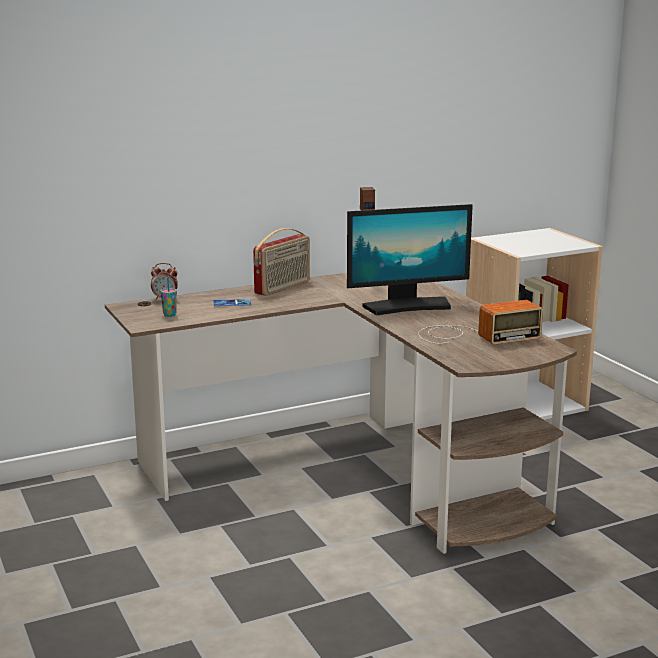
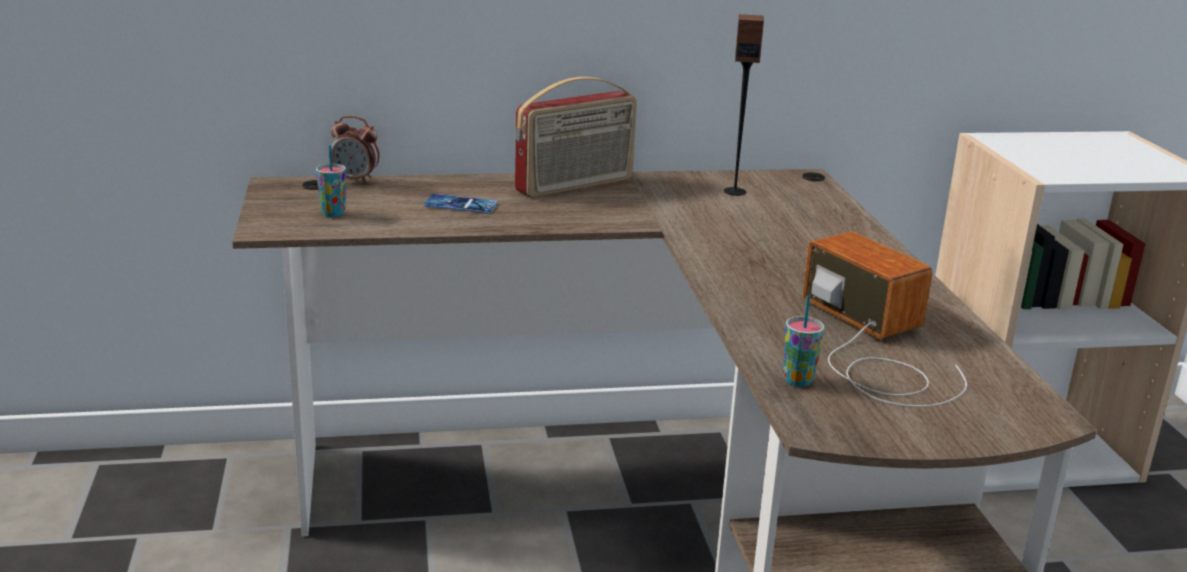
camera: 15 degrees right, 5 degrees up
monitor [347,204,473,316] -> none
radio [418,300,543,345] -> radio turned 120 degrees counterclockwise [803,231,967,407]
none -> cup [783,295,825,387]

